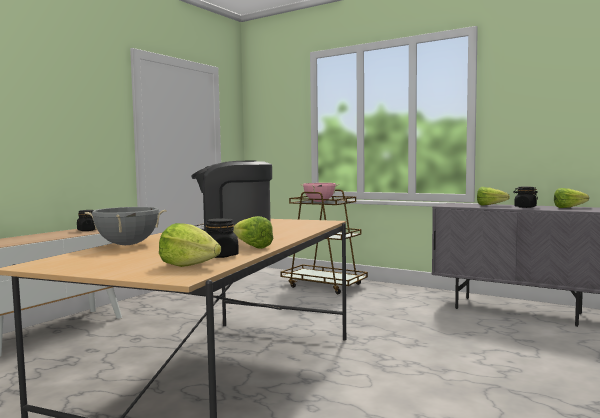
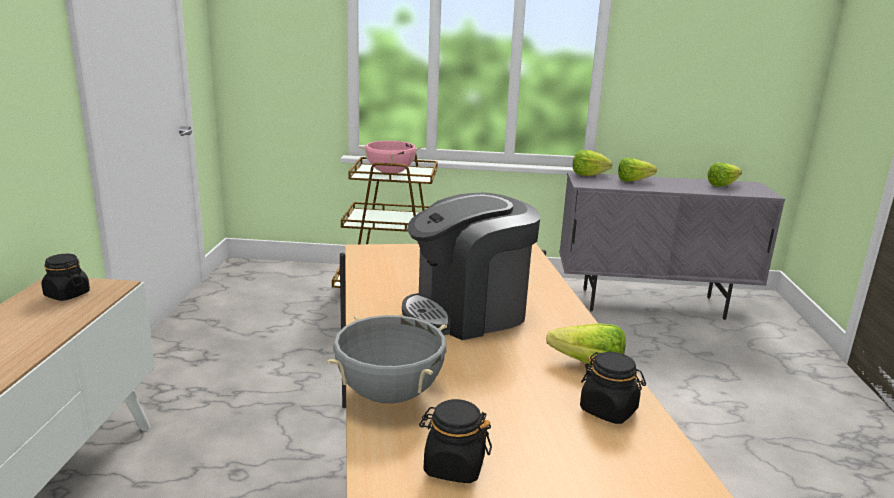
camera: 30 degrees left, 15 degrees up
lettuce [159,223,221,267] -> lettuce moved to [573,150,612,176]
black jar [513,187,538,208] -> black jar moved to [419,399,492,483]

